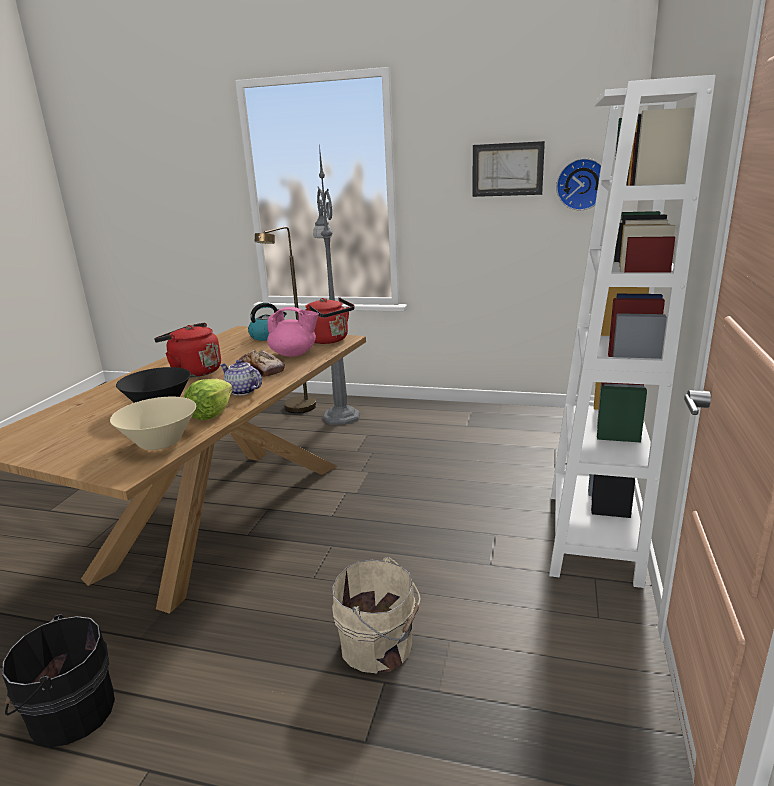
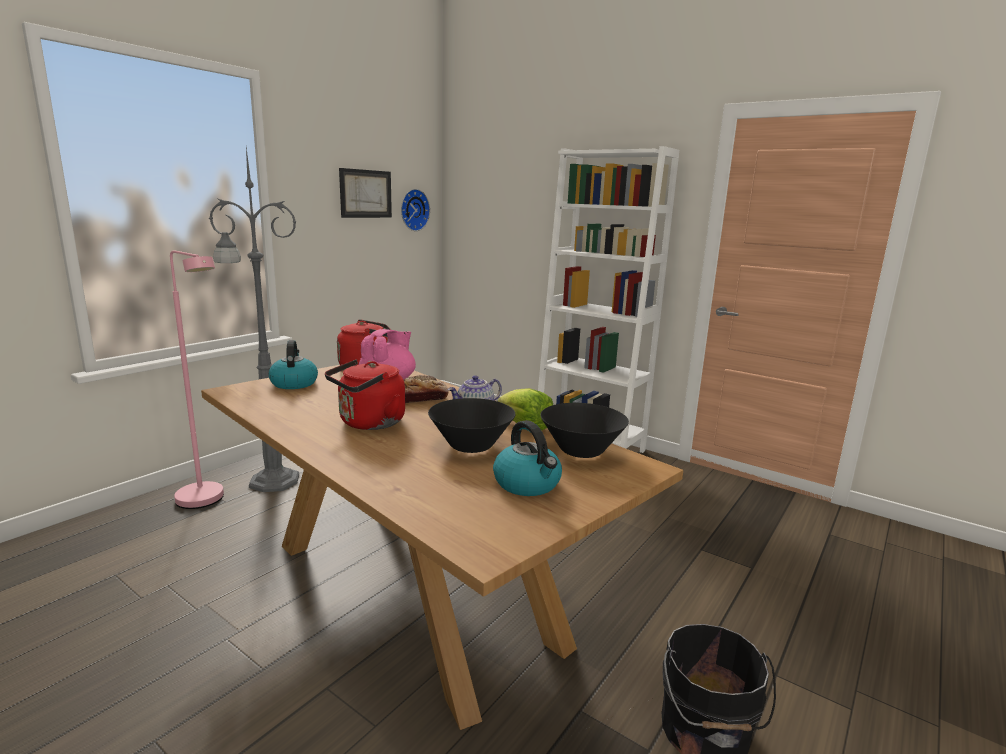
camera: 70 degrees left, 5 degrees down
beige bowl [110,397,196,450] -> black bowl [541,403,629,458]
brown floor lamp [255,227,316,413] -> pink floor lamp [170,251,224,509]
beige bucket [332,557,421,673] -> none
none -> kettle [493,420,562,496]

